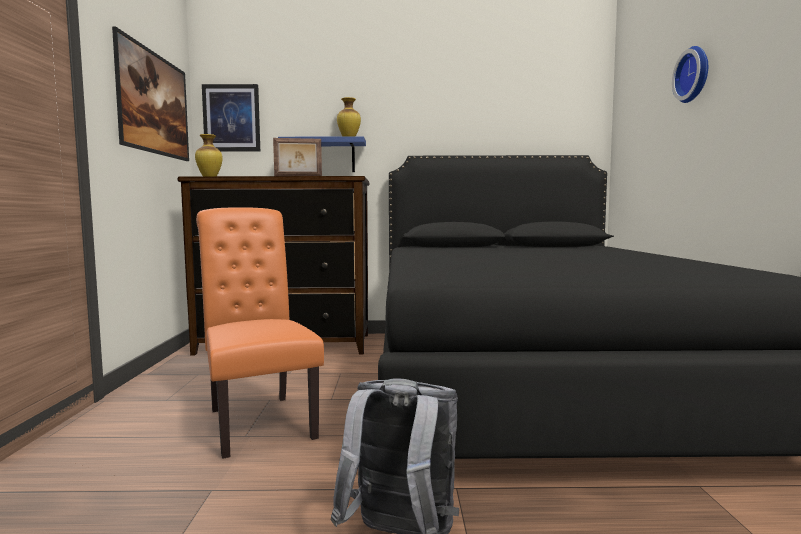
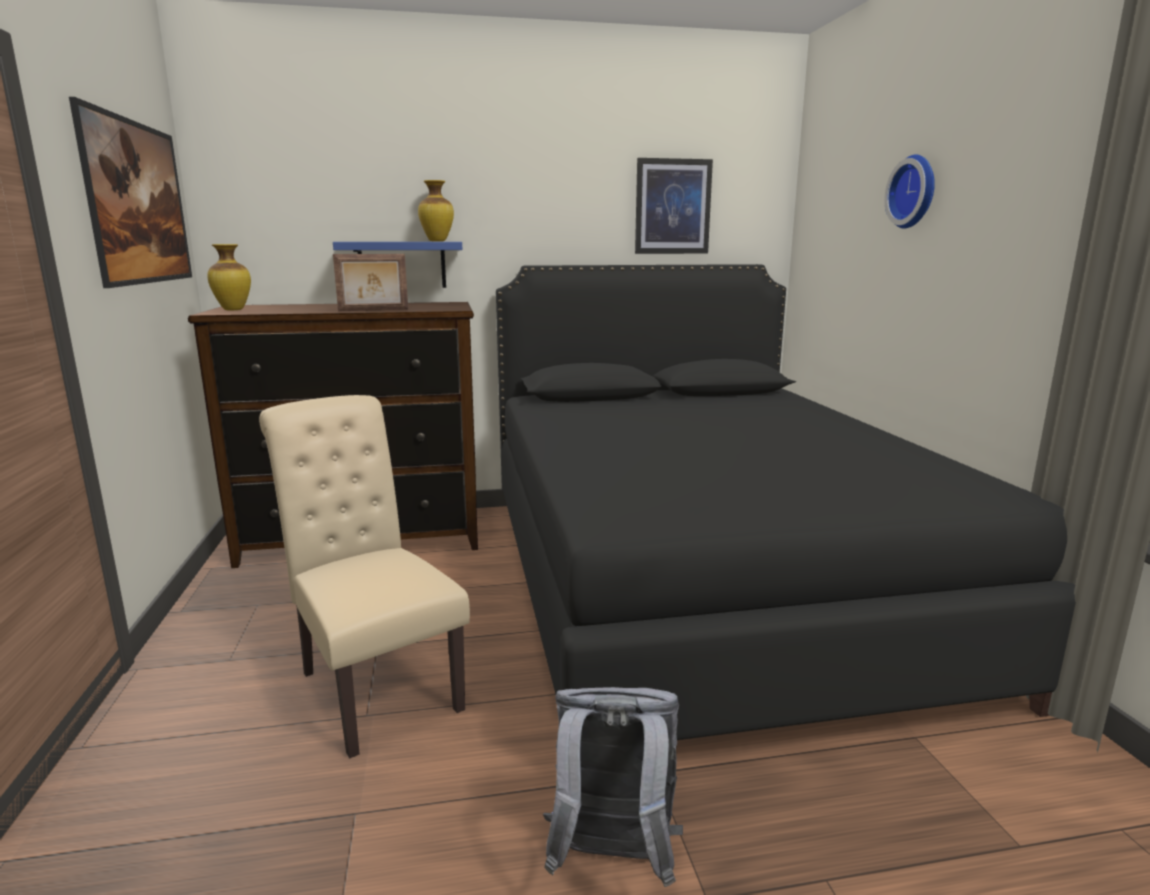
camera: 10 degrees left, 10 degrees up
orange chair [196,207,324,459] -> beige chair [259,395,470,758]
picture [202,84,260,151] -> picture moved to [635,158,713,254]

